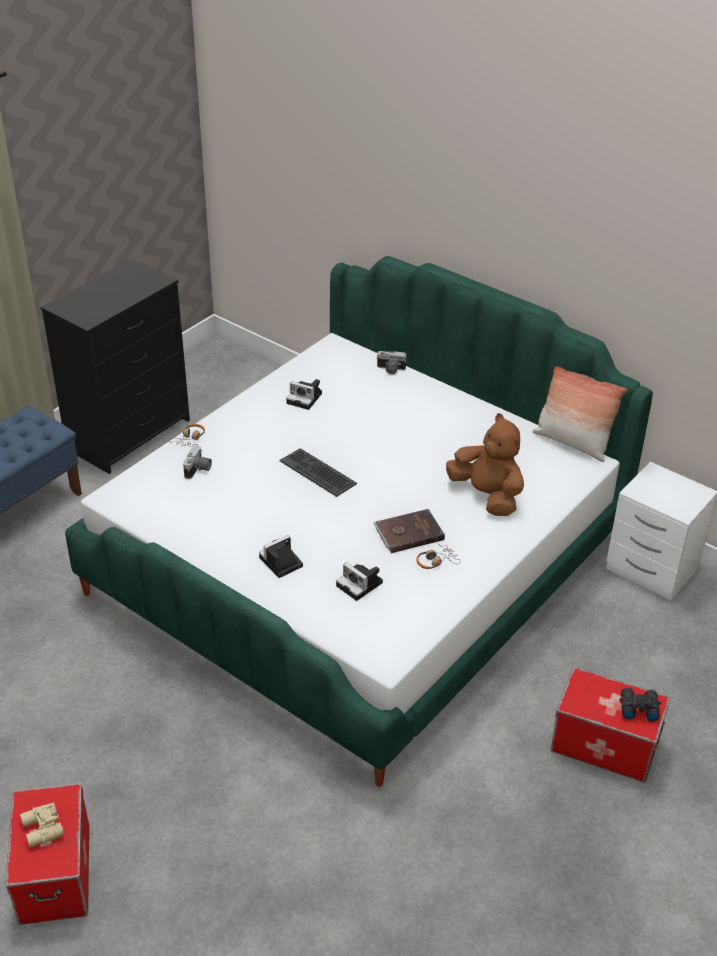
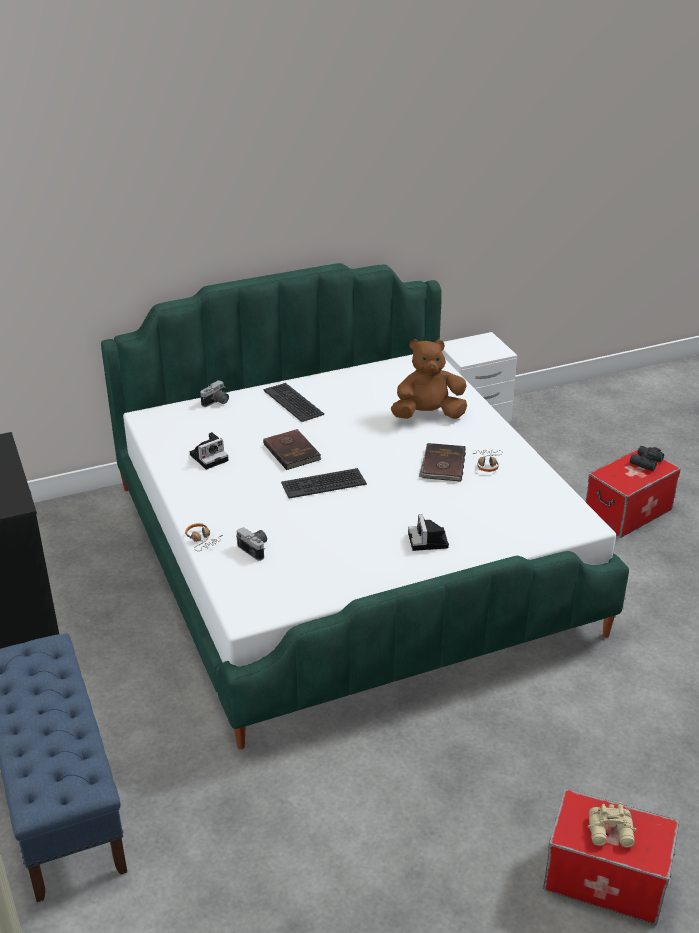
camera: 60 degrees left, 5 degrees down
camera [336,562,383,601] -> none
pillow [532,366,627,462] -> none
none -> brown book [263,429,321,470]
none -> keyboard [264,383,324,422]

